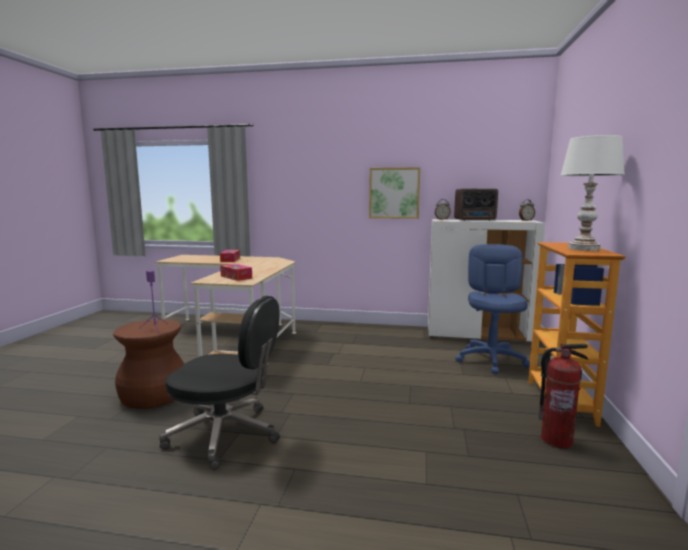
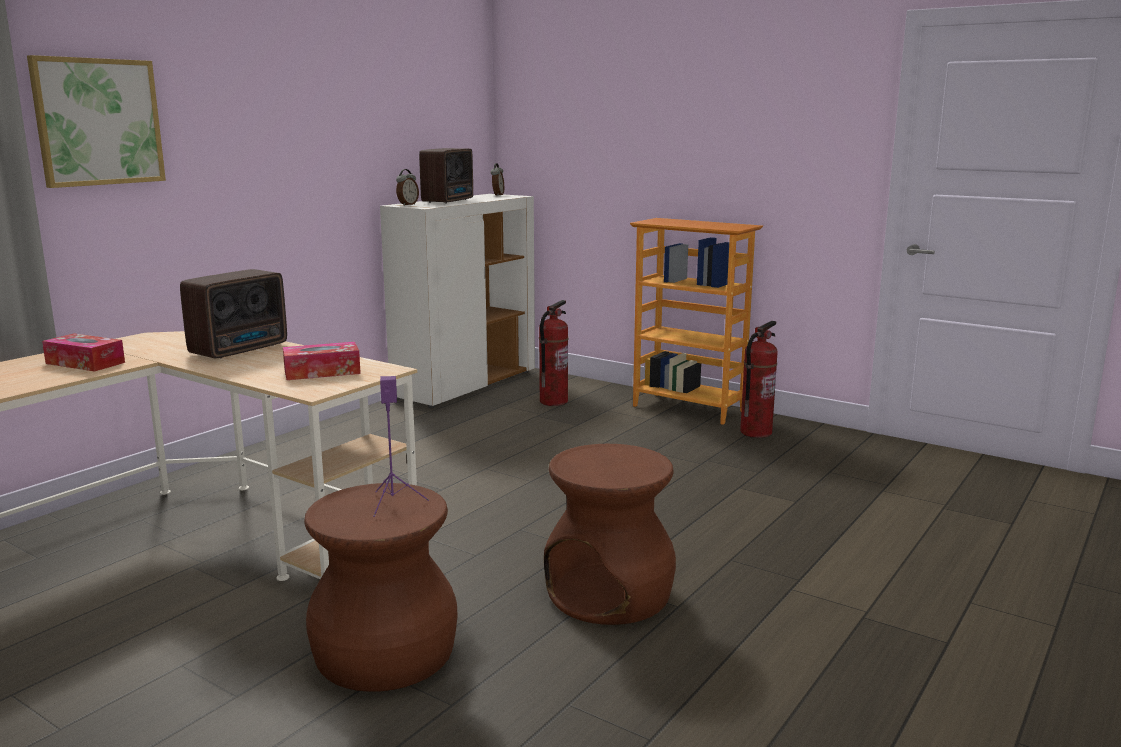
camera: 65 degrees left, 5 degrees up
black office chair [159,296,280,470] -> brown stool [544,444,676,625]
picture [369,167,420,219] -> picture moved to [27,55,166,188]
blue office chair [455,244,530,374] -> fire extinguisher [539,300,569,406]
white table lamp [560,135,625,251] -> none
none -> radio [180,269,287,358]

